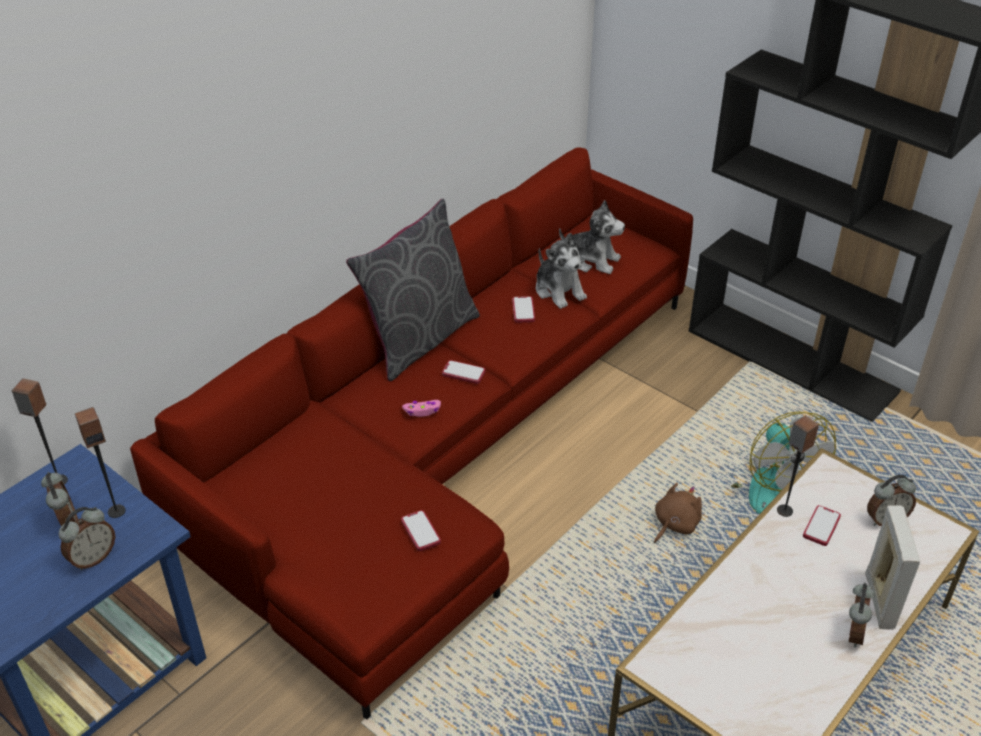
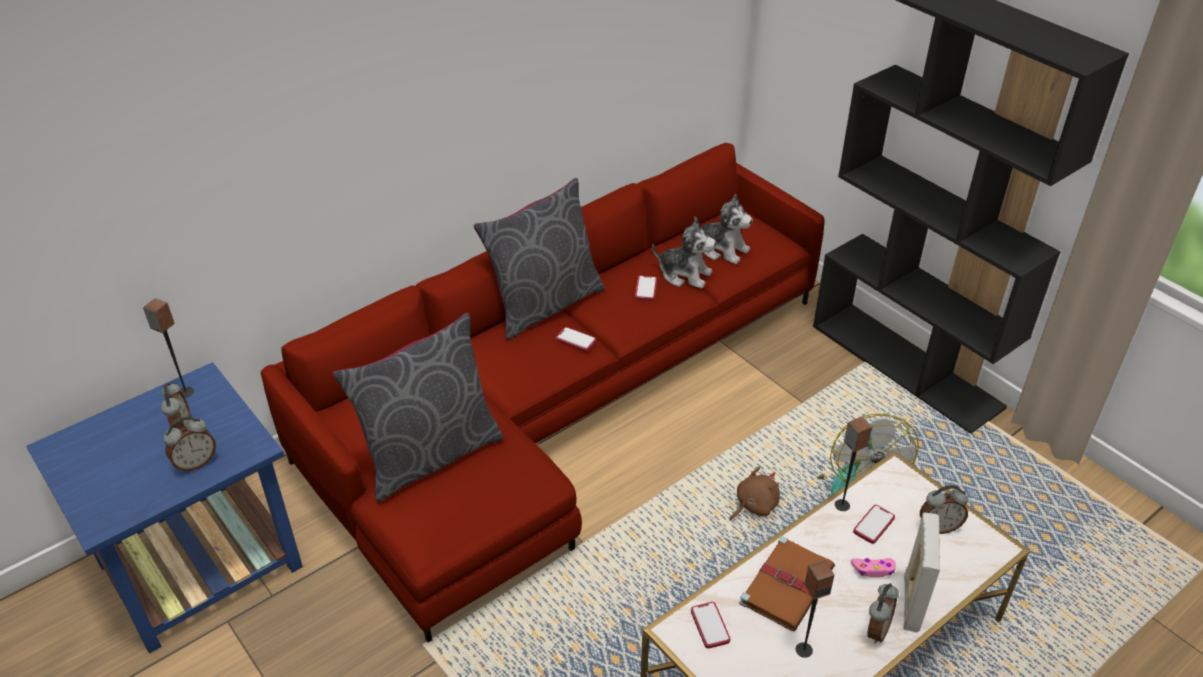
camera: 10 degrees right, 0 degrees up
speaker [75,407,125,518] -> speaker moved to [796,560,834,658]
phone [401,510,441,551] -> phone moved to [691,602,730,649]
pink game controller [402,400,441,417] -> pink game controller moved to [851,558,896,577]
plush toy [536,233,587,309] -> plush toy turned 45 degrees counterclockwise [652,218,716,289]
none -> grey pillow [333,313,504,502]
none -> brown book [739,536,835,631]

